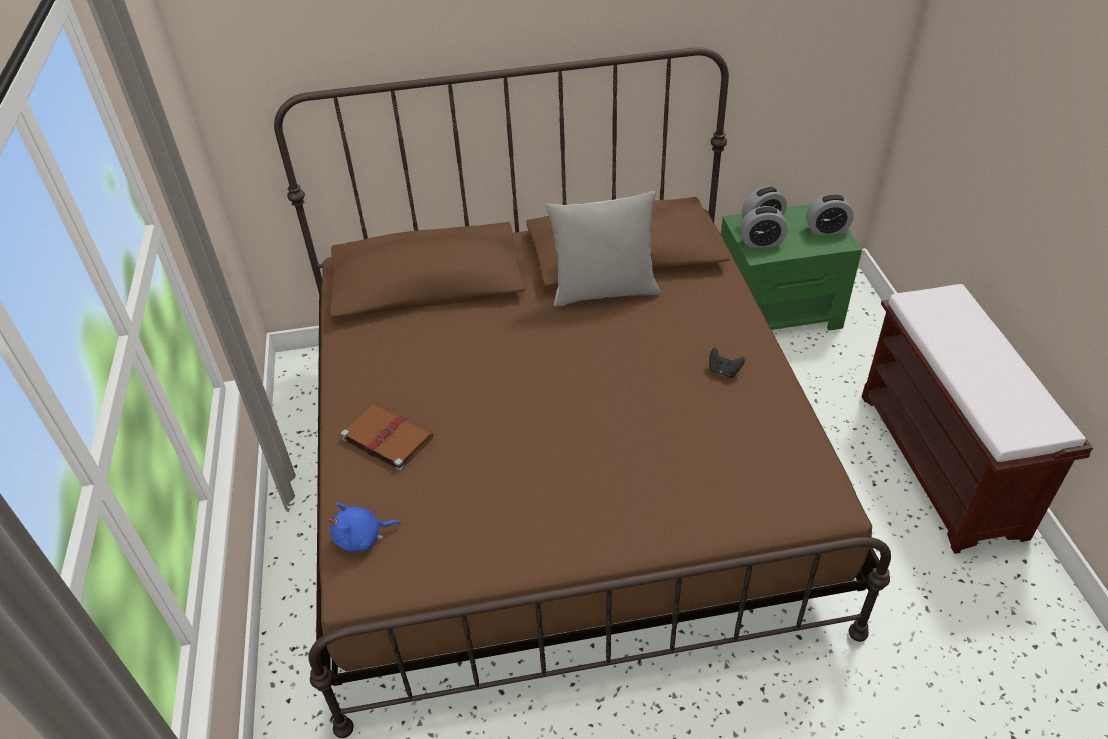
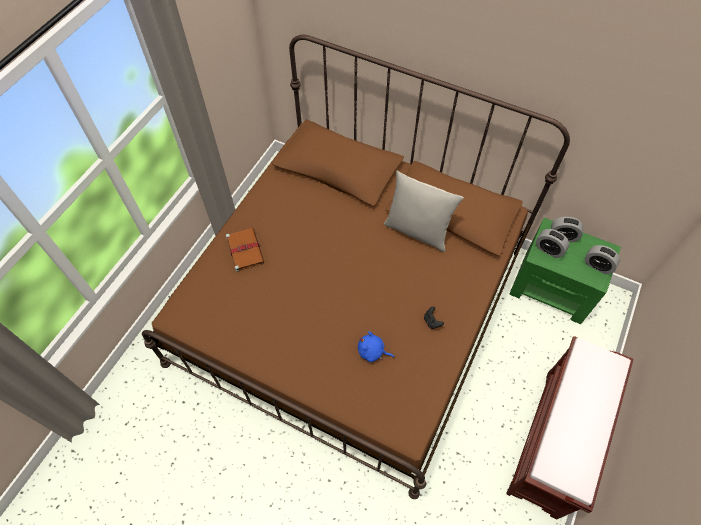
camera: 35 degrees right, 15 degrees up
blue plush toy [328,503,401,552] -> blue plush toy moved to [358,331,394,362]

